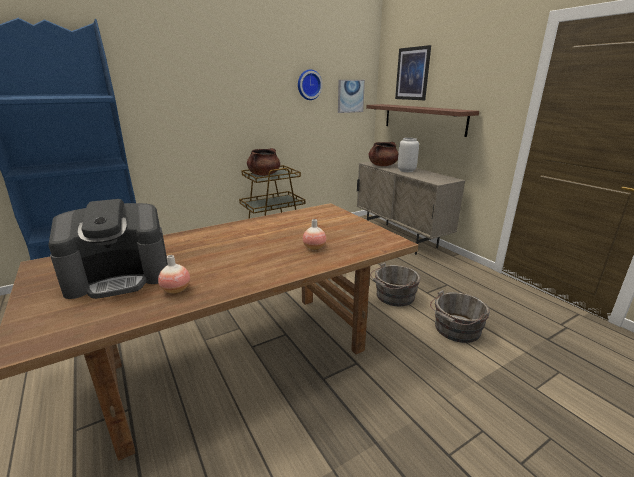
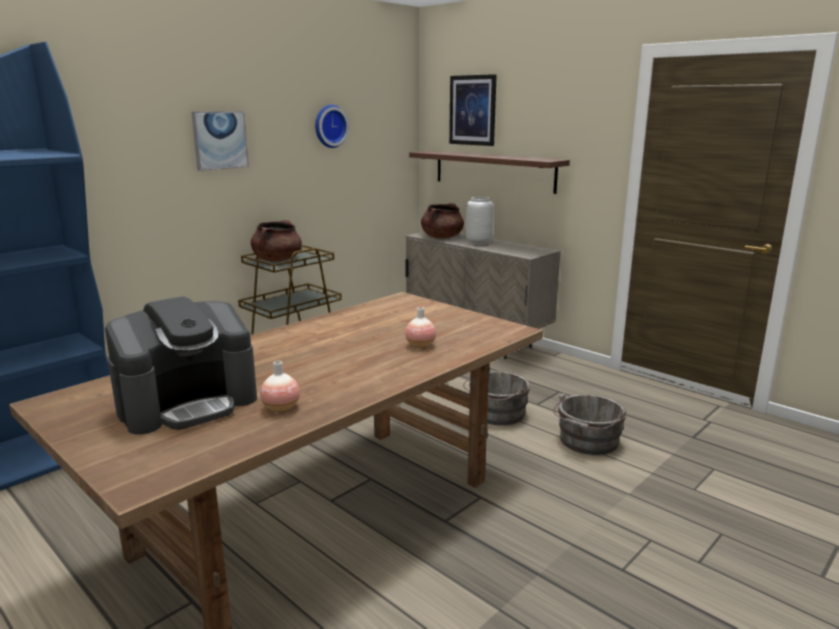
camera: 15 degrees left, 5 degrees down
picture [338,80,365,113] -> picture moved to [191,111,249,171]

